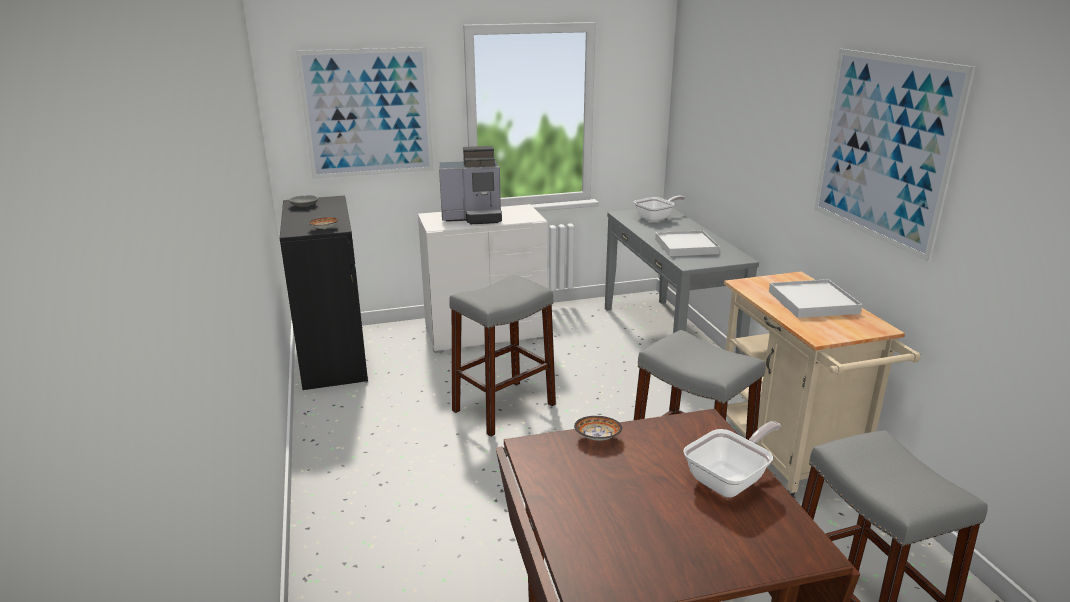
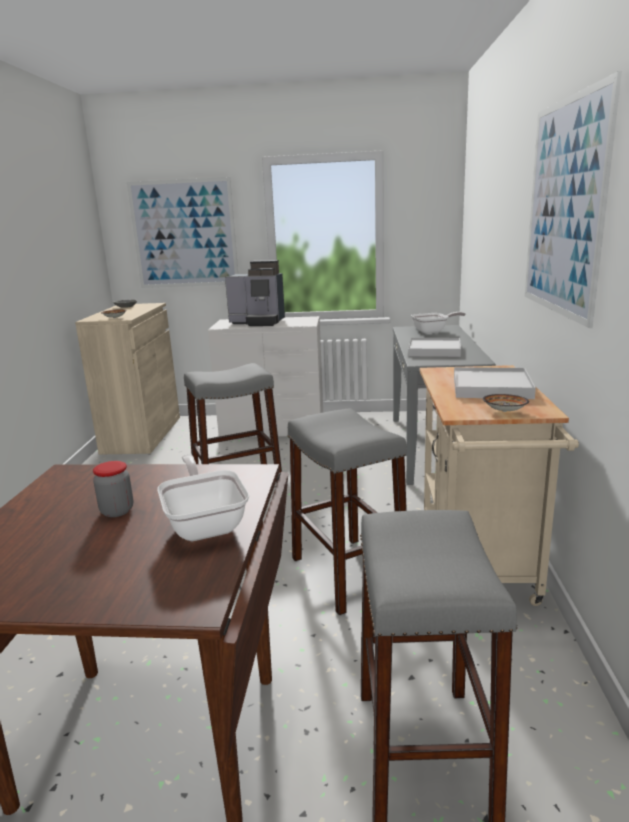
camera: 20 degrees right, 5 degrees down
black cabinet [280,195,368,390] -> beige cabinet [75,303,180,455]
bowl [574,416,622,441] -> bowl moved to [483,394,529,412]
frying pan [683,421,781,497] -> frying pan turned 90 degrees counterclockwise [157,454,249,541]
none -> jar [93,461,133,517]

